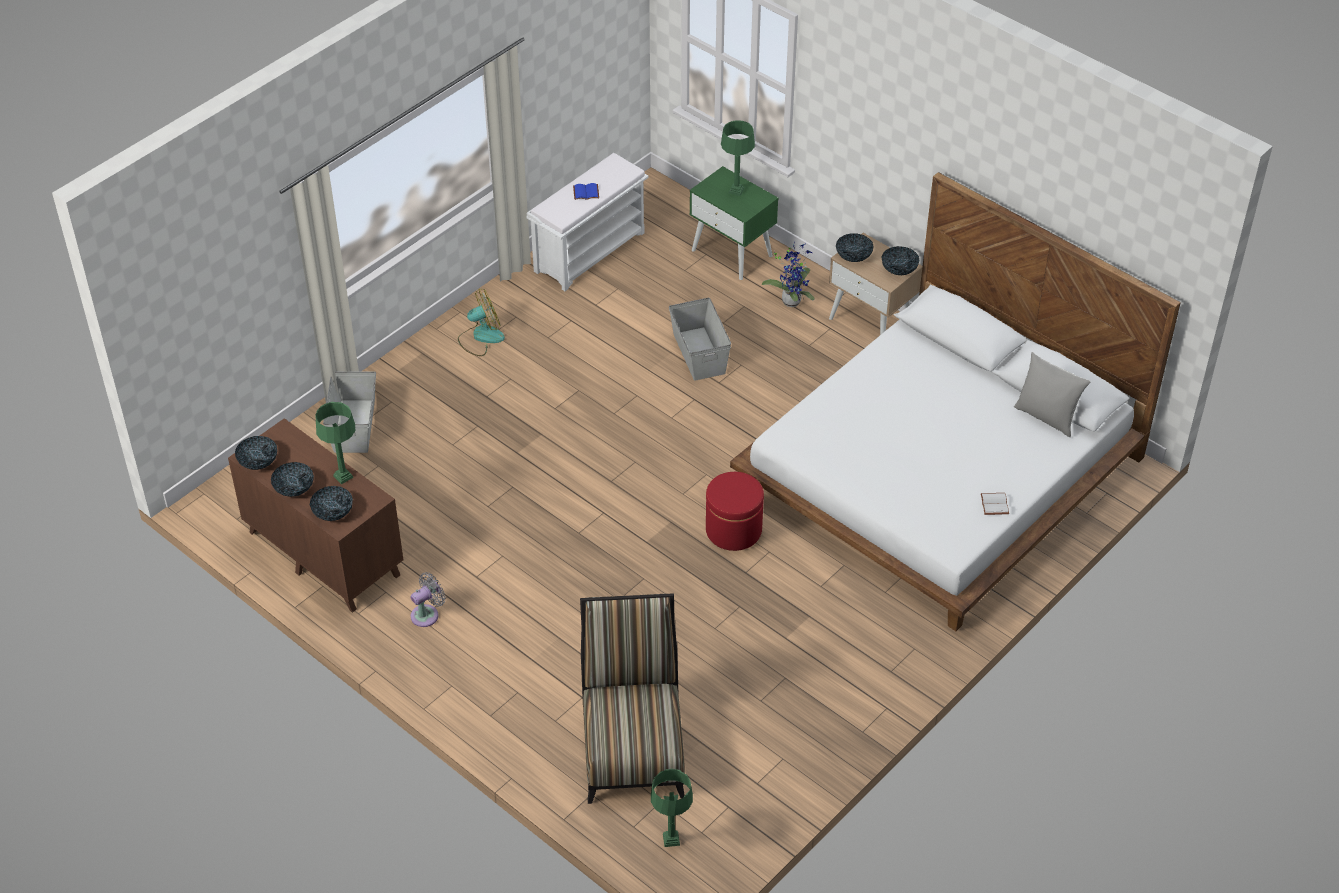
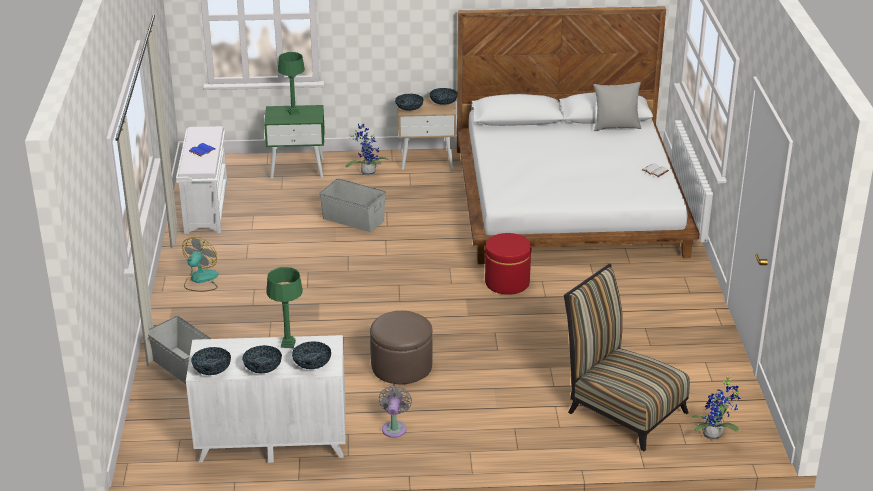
camera: 45 degrees left, 15 degrees down
brown dresser [228,418,403,613] -> white dresser [186,335,346,463]
green table lamp [651,769,693,847] -> potted plant [692,374,740,440]
none -> brown ottoman [370,311,433,384]

